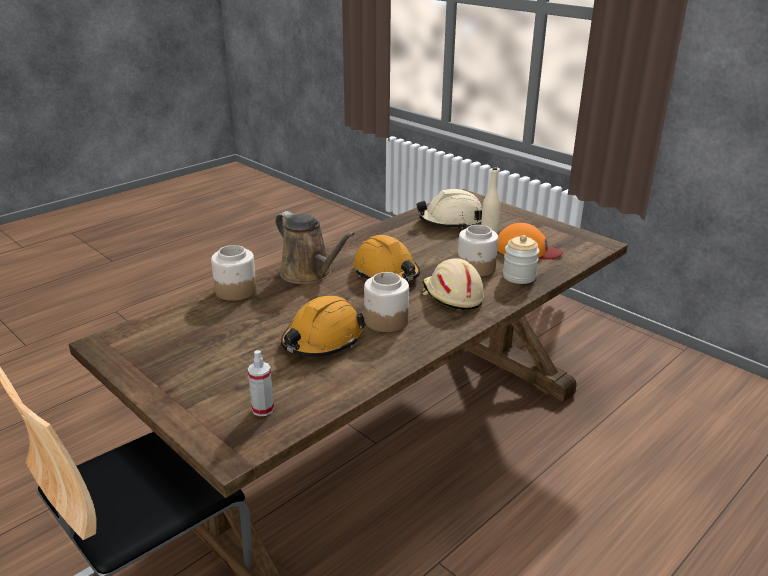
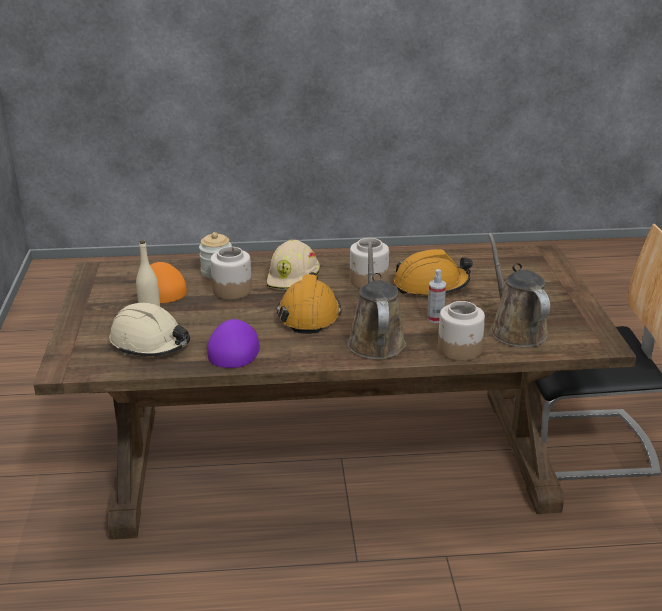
camera: 140 degrees left, 0 degrees up
spray bottle [248,350,274,416] -> spray bottle moved to [427,269,446,323]
none -> purple cap [207,319,260,368]
none -> brown watering can [488,233,550,347]

